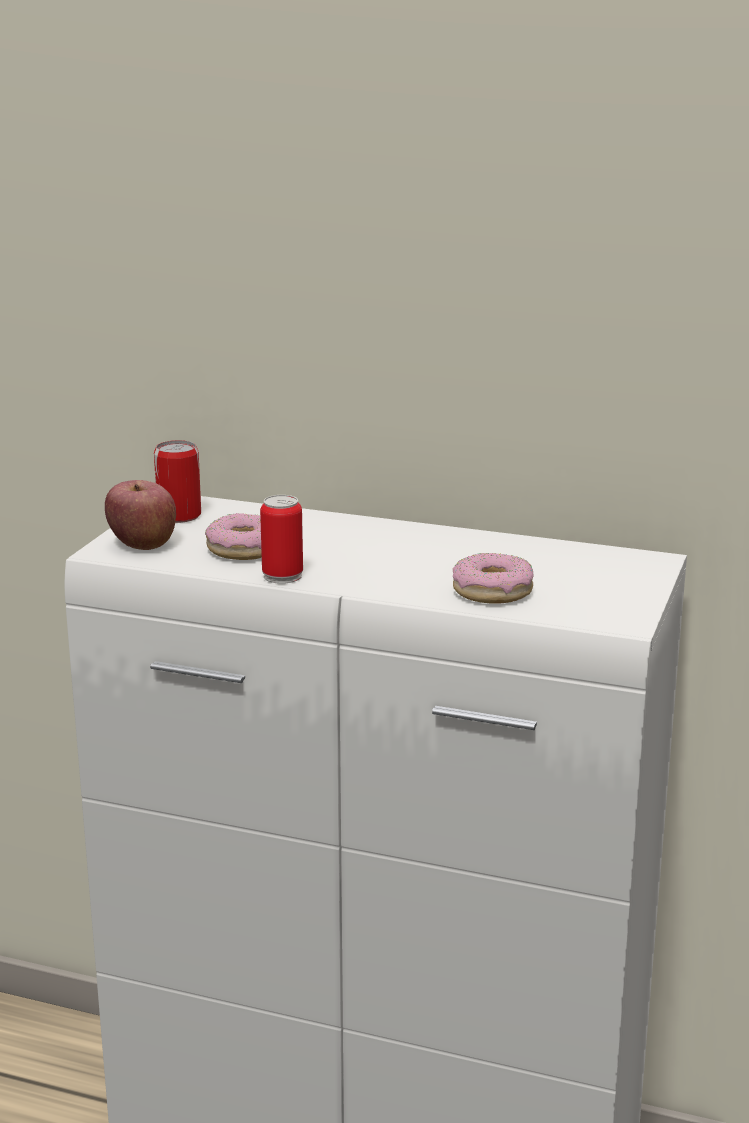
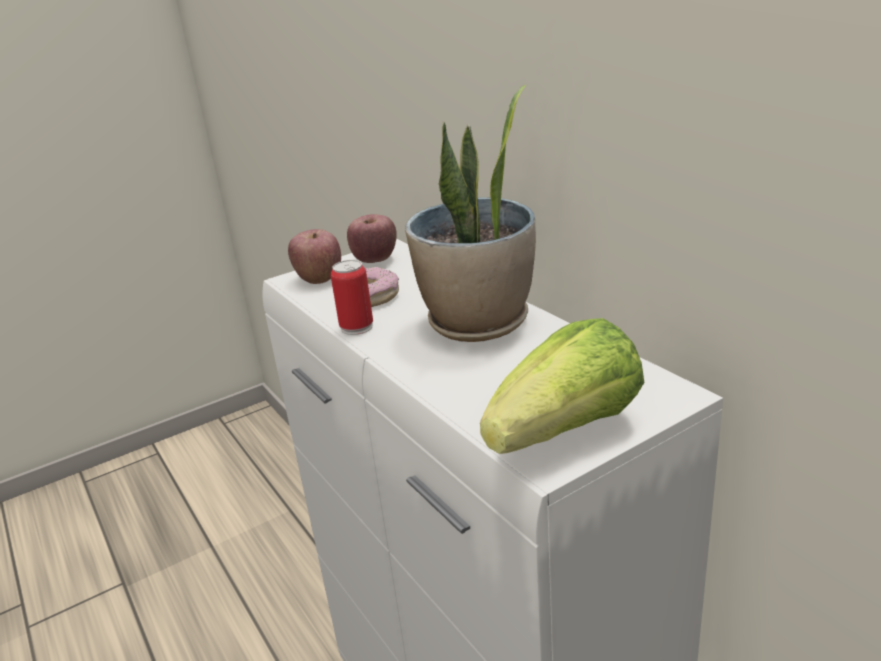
camera: 40 degrees right, 5 degrees up
can [154,440,201,523] -> apple [347,214,397,263]
donut [453,553,534,604] -> none
none -> potted plant [405,85,536,342]
none -> lettuce [480,318,645,454]

